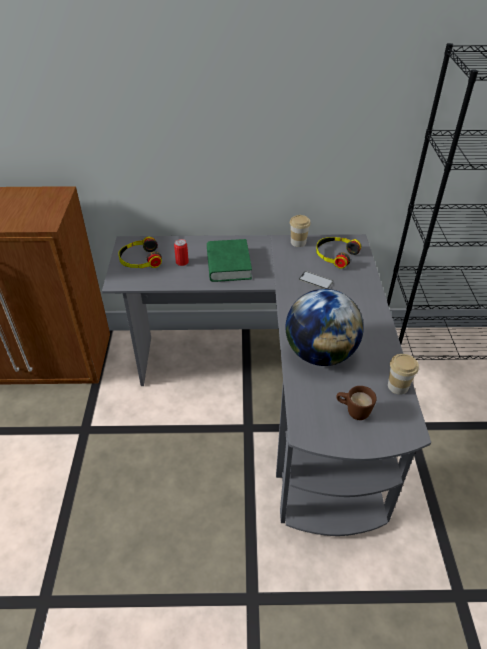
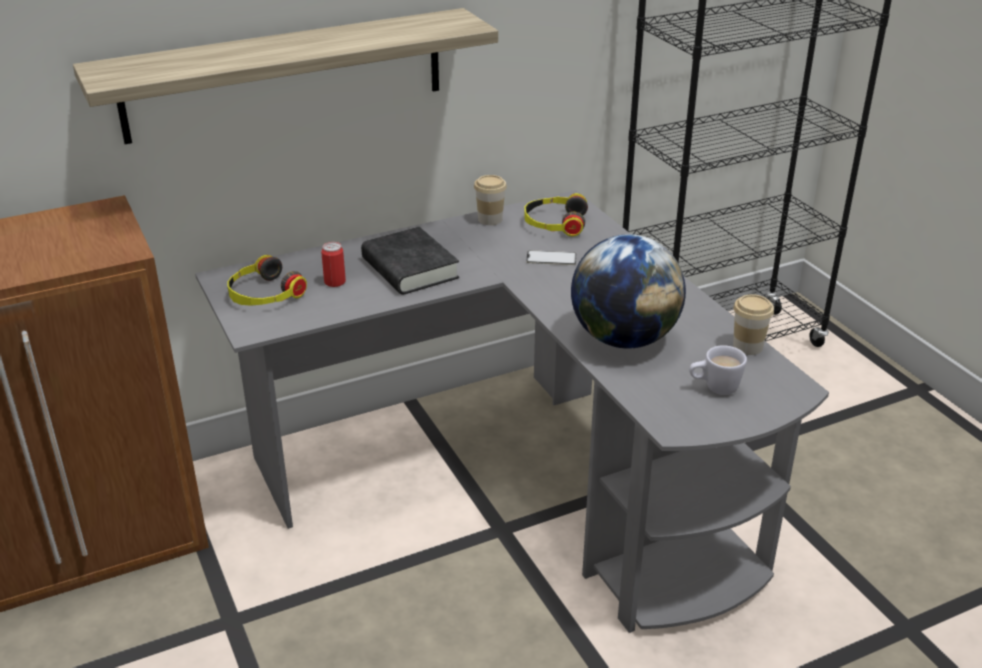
camera: 25 degrees left, 10 degrees down
green book [207,239,252,282] -> black book [361,227,459,295]
brown mug [336,386,377,420] -> white mug [689,345,747,395]
none -> shelf [73,8,498,144]

